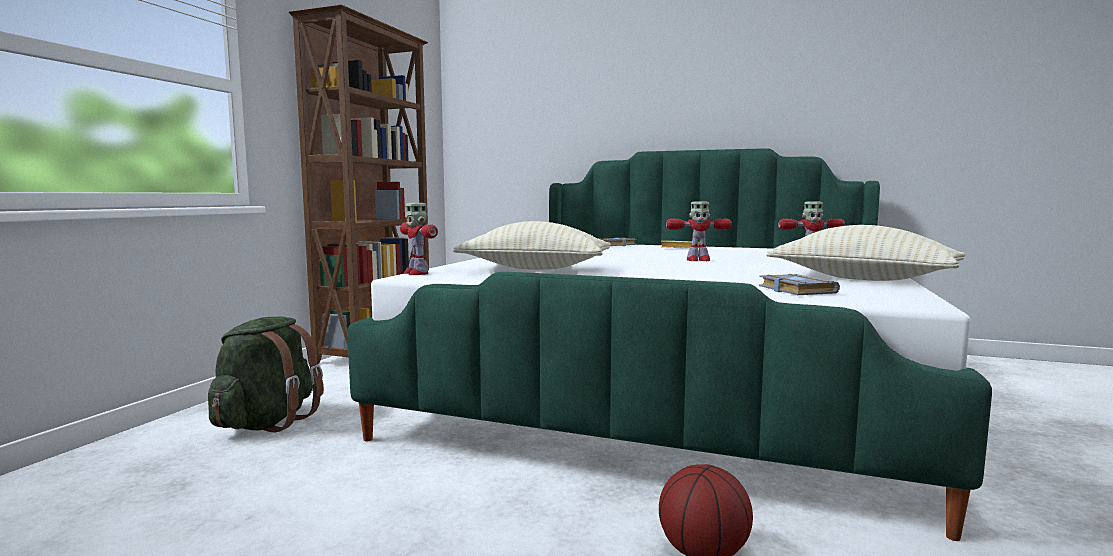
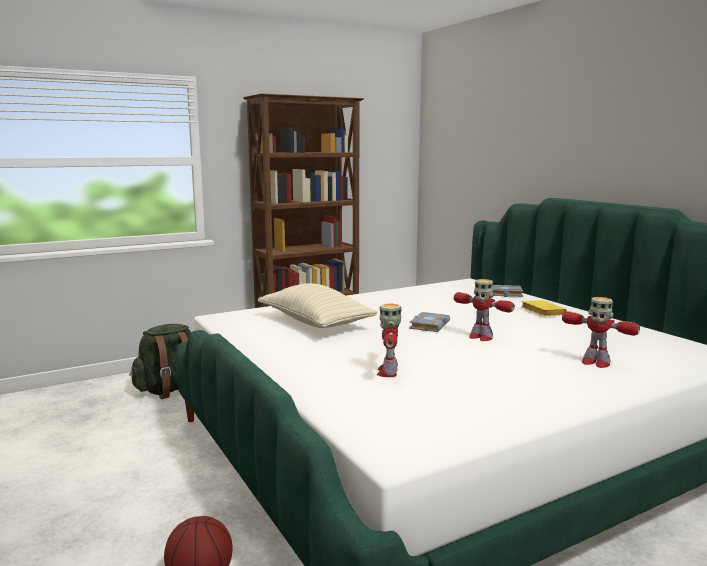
camera: 40 degrees right, 5 degrees up
toy robot [400,203,438,275] -> toy robot moved to [377,304,402,377]
grey book [759,274,840,295] -> grey book moved to [409,312,450,332]
beige pillow [766,225,966,281] -> none

